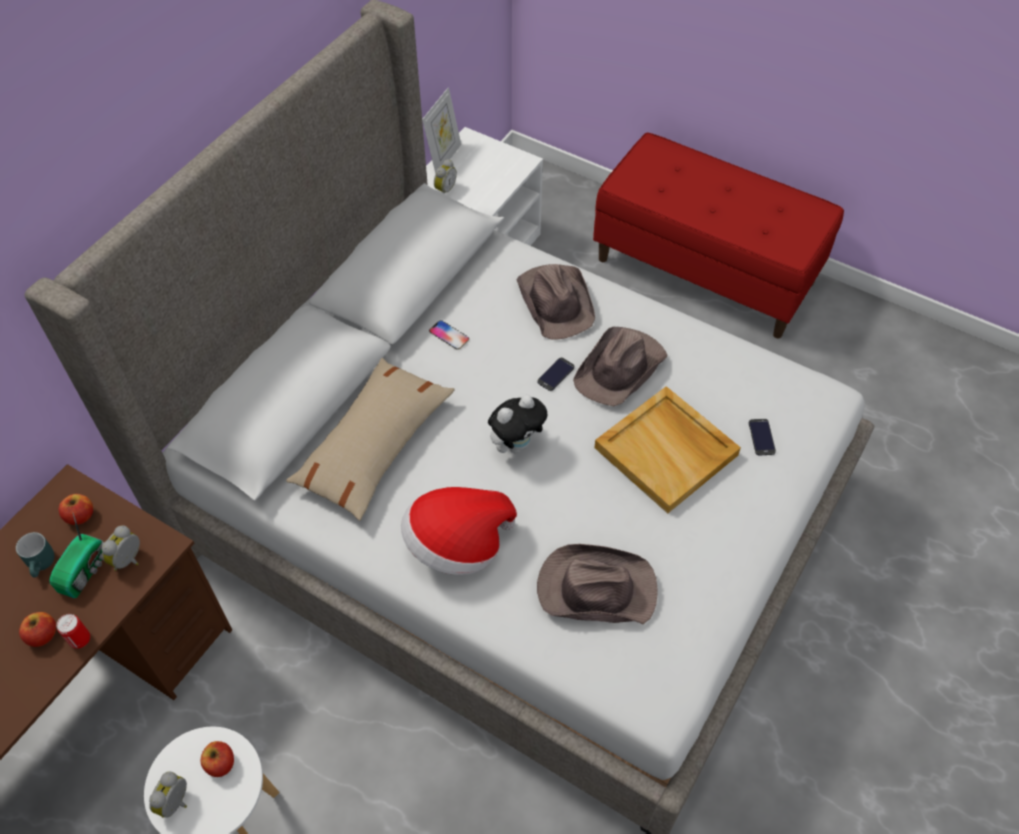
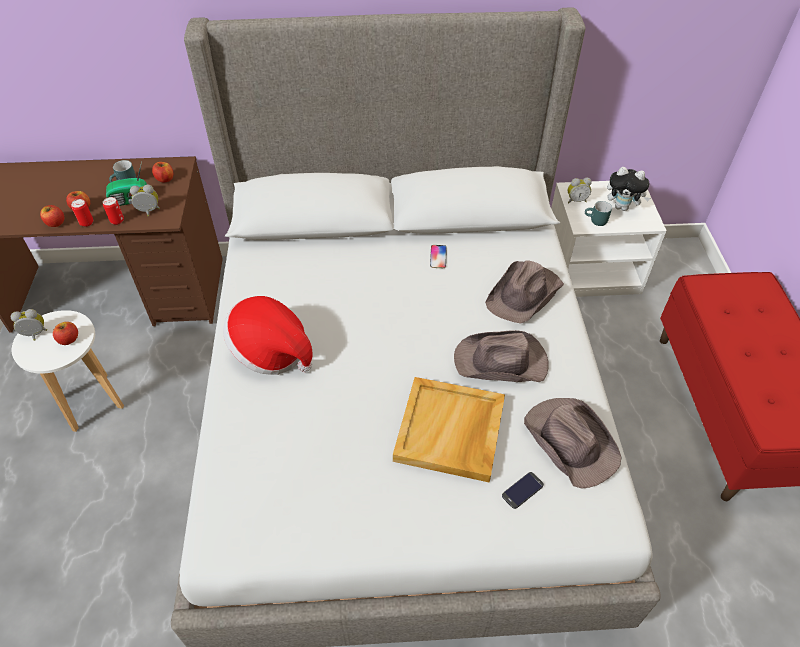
camera: 55 degrees right, 5 degrees down
beige pillow [286,358,454,521] -> none
picture frame [422,87,461,172] -> none
plush toy [488,395,547,453] -> plush toy moved to [607,167,651,211]
phone [537,357,575,391] -> none
brown hat [537,544,657,624] -> brown hat moved to [524,398,622,489]
none -> apple [40,205,64,227]
none -> can [103,197,124,225]
none -> turquoise mug [585,201,612,226]

